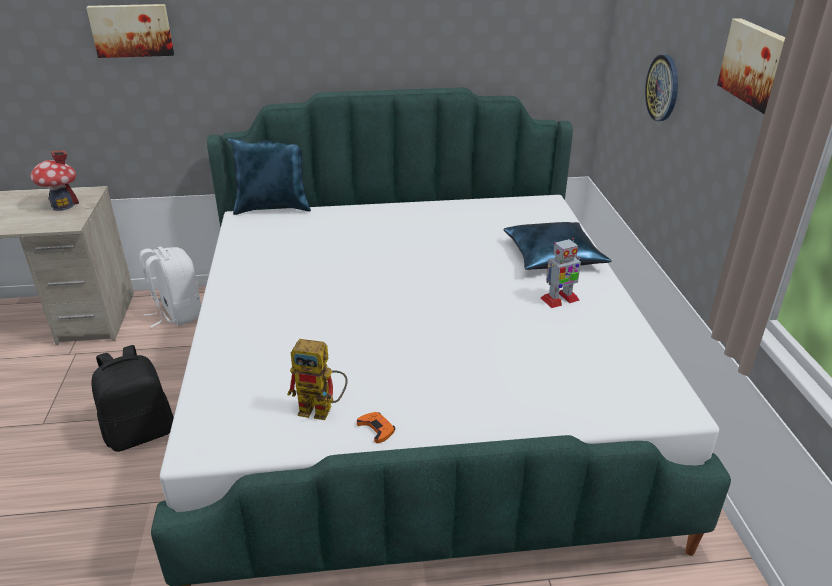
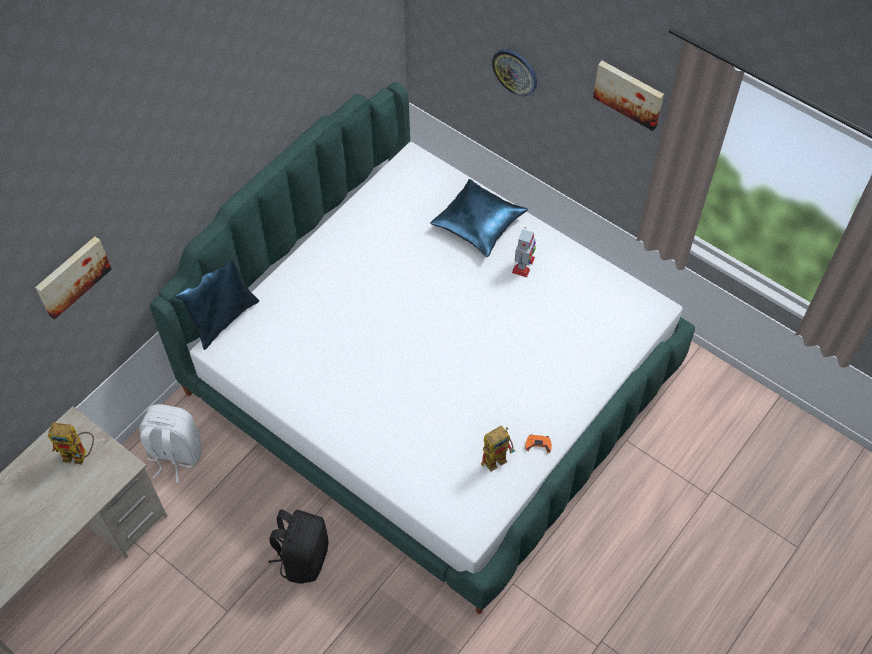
camera: 45 degrees left, 25 degrees up
toy house [30,150,79,211] -> toy robot [48,423,94,464]

